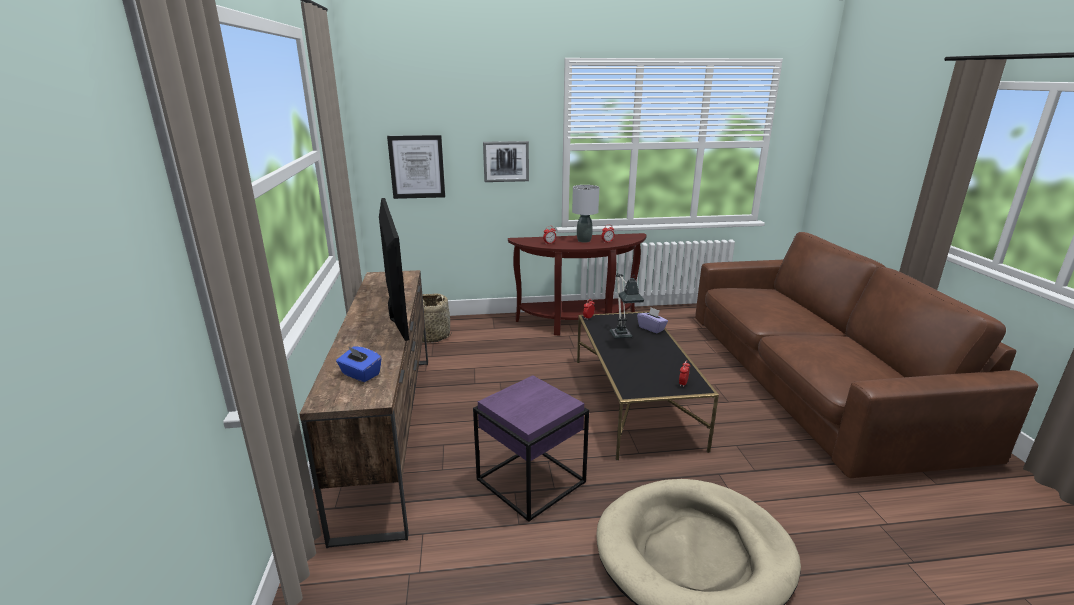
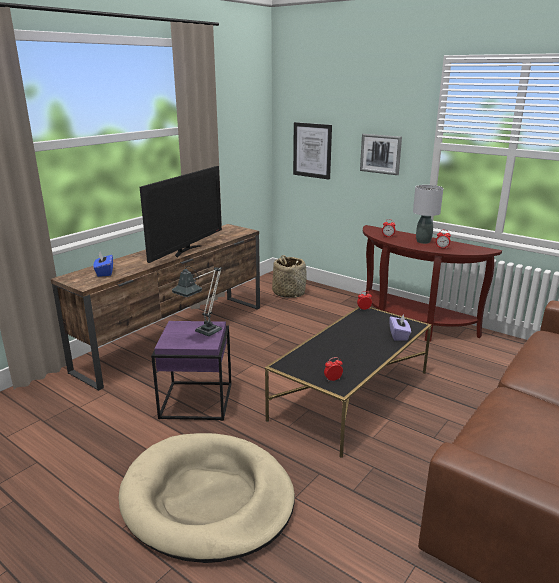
camera: 45 degrees right, 0 degrees up
table lamp [610,273,644,338] -> table lamp moved to [172,266,222,336]

